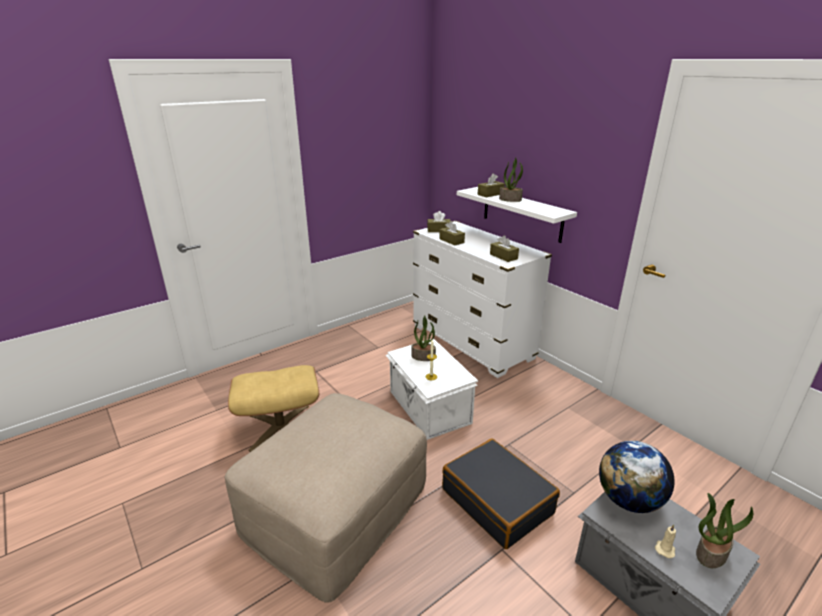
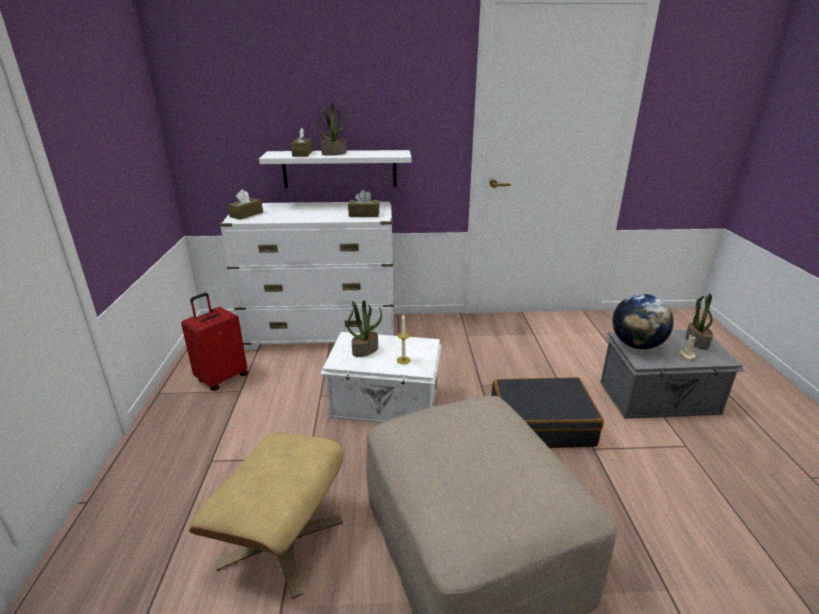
camera: 55 degrees left, 0 degrees up
brown tissue box [439,221,465,245] -> none
none -> red suitcase [181,293,248,391]

